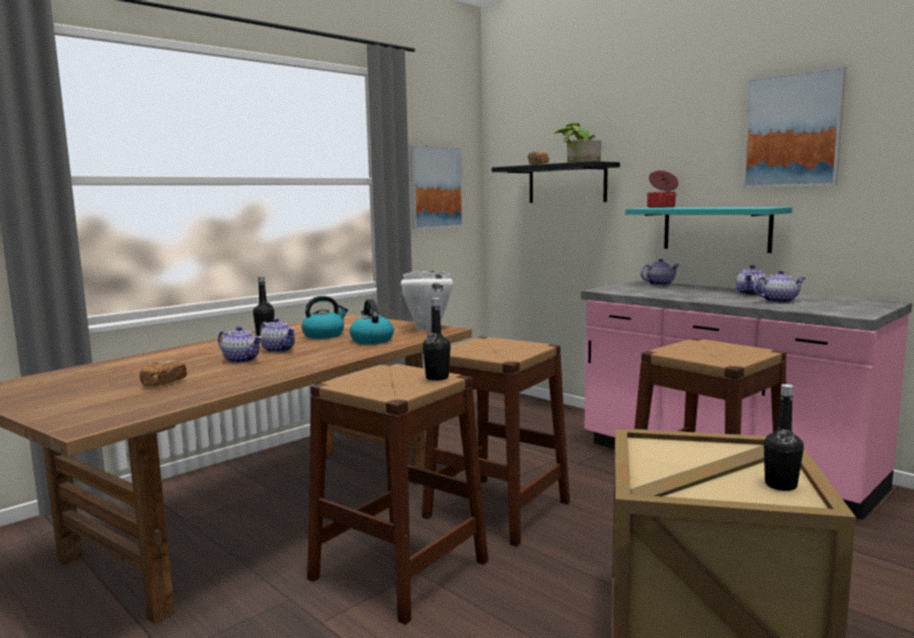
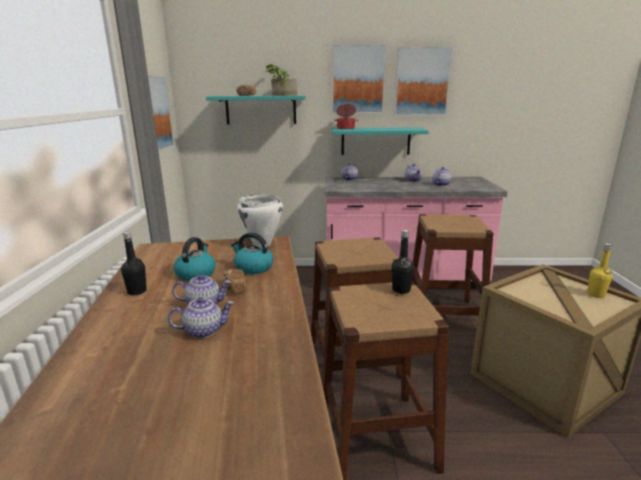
camera: 45 degrees left, 10 degrees up
bread [140,360,187,387] -> bread moved to [224,269,247,294]
black shelf [492,161,620,203] -> turquoise shelf [206,96,306,124]
black bottle [764,384,804,491] -> yellow bottle [587,243,613,298]
none -> picture [332,44,386,114]

